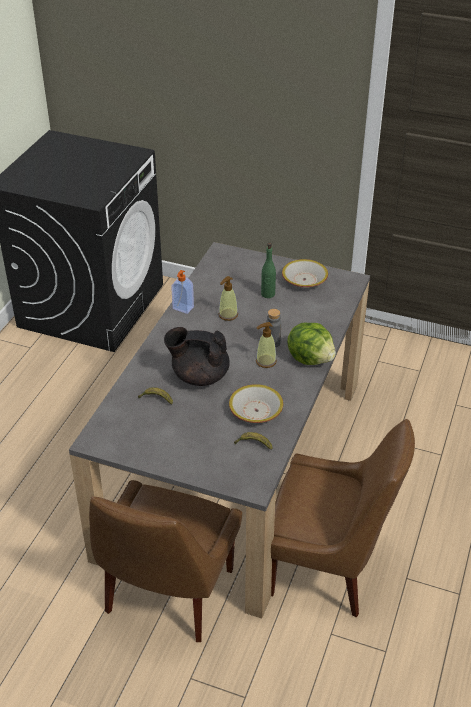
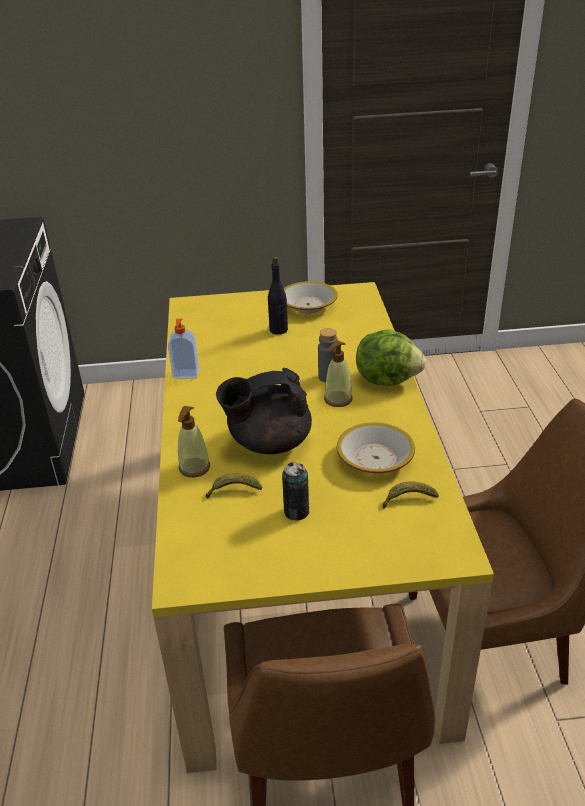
camera: 25 degrees left, 5 degrees down
grey dining table [69,242,370,619] -> yellow dining table [152,282,494,773]
soap dispenser [219,276,238,321] -> soap dispenser moved to [178,406,210,477]
green bottle [261,243,276,298] -> black bottle [268,256,288,335]
none -> can [282,462,309,521]

